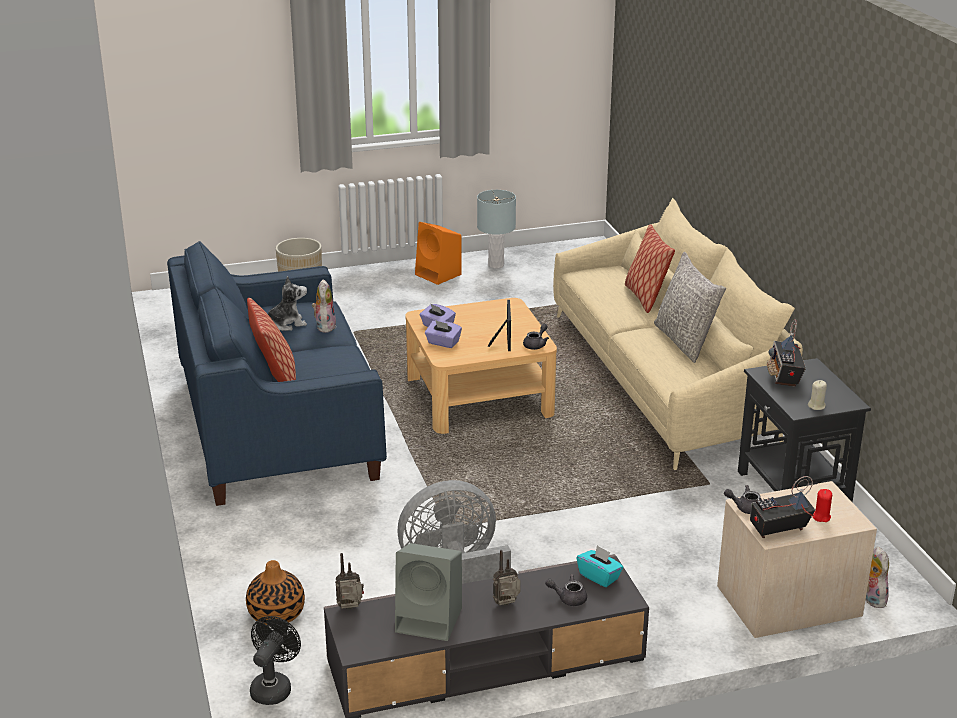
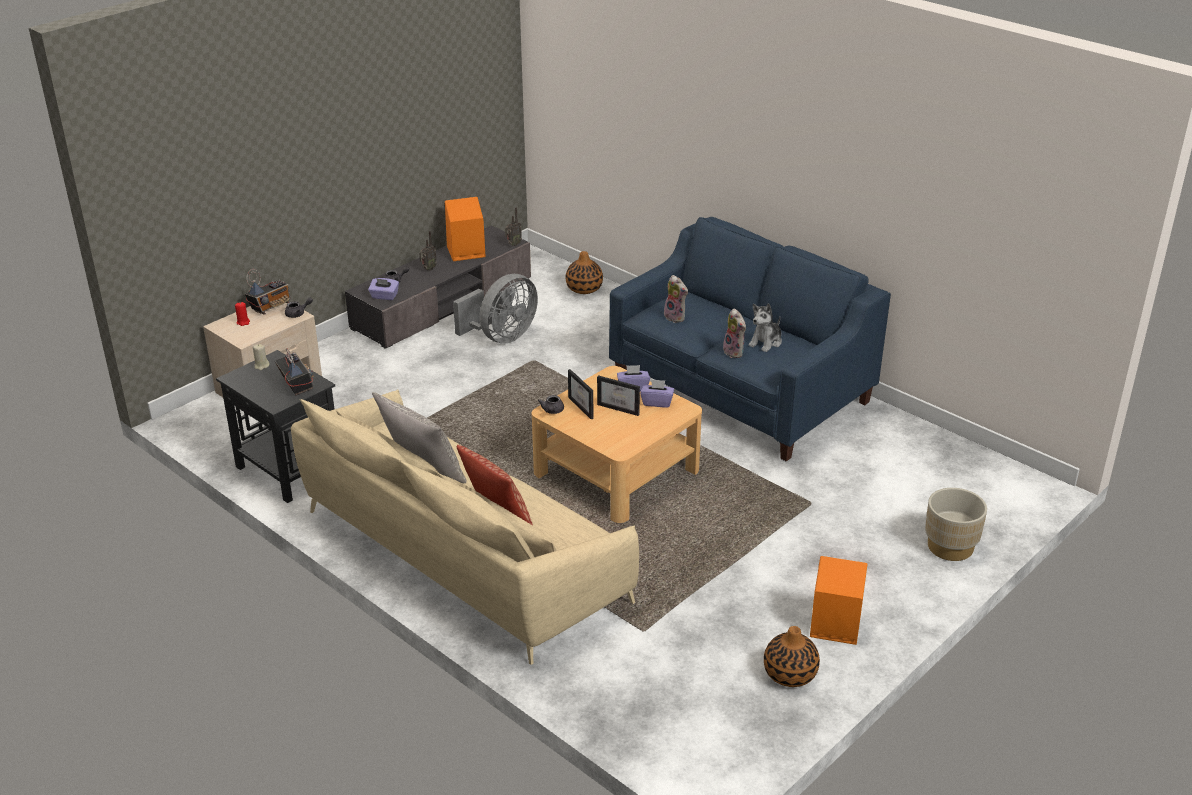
camera: 150 degrees right, 5 degrees up
pillow [247,298,296,382] -> none
black fan [250,616,301,705] -> none
grey speaker [395,543,462,641] -> orange speaker [445,197,485,261]
grey table lamp [477,190,516,269] -> vase [764,626,820,687]
turquoise tissue box [577,545,623,587] -> purple tissue box [368,278,399,300]
plush toy [866,546,889,608] -> plush toy moved to [664,275,688,323]
none -> picture frame [597,375,640,416]

